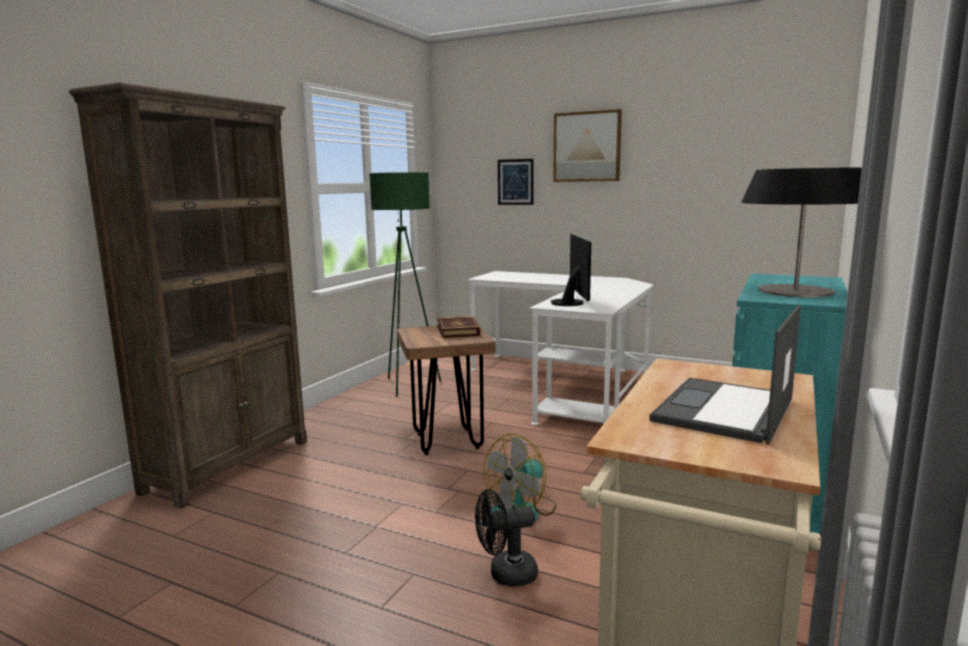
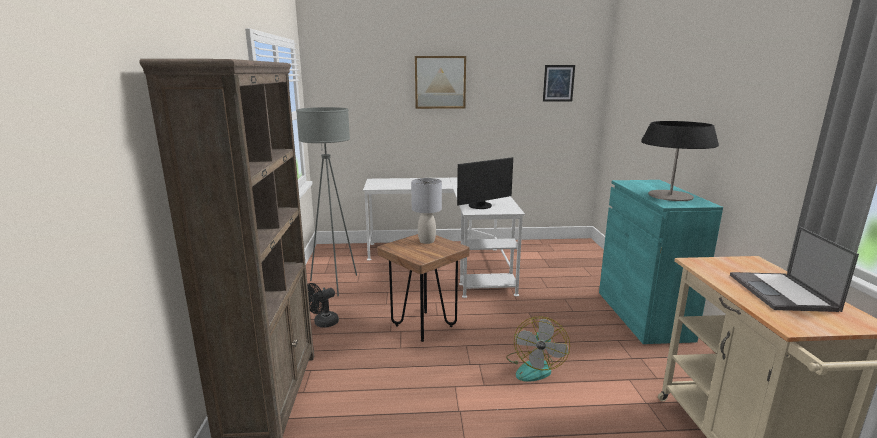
camera: 30 degrees left, 5 degrees up
green floor lamp [369,172,441,397] -> grey floor lamp [296,107,357,296]
book [437,316,481,338] -> grey table lamp [411,178,442,244]
black fan [475,489,538,587] -> black fan moved to [307,283,339,328]
picture [498,159,534,205] -> picture moved to [543,65,575,101]
monitor [551,234,591,306] -> monitor turned 90 degrees clockwise [457,157,513,209]

